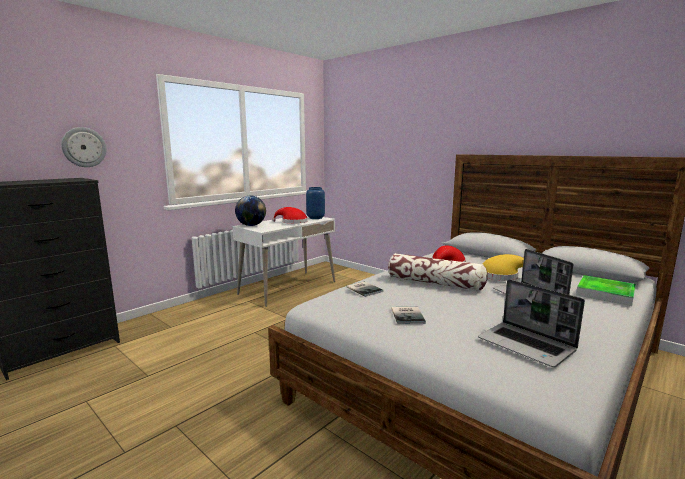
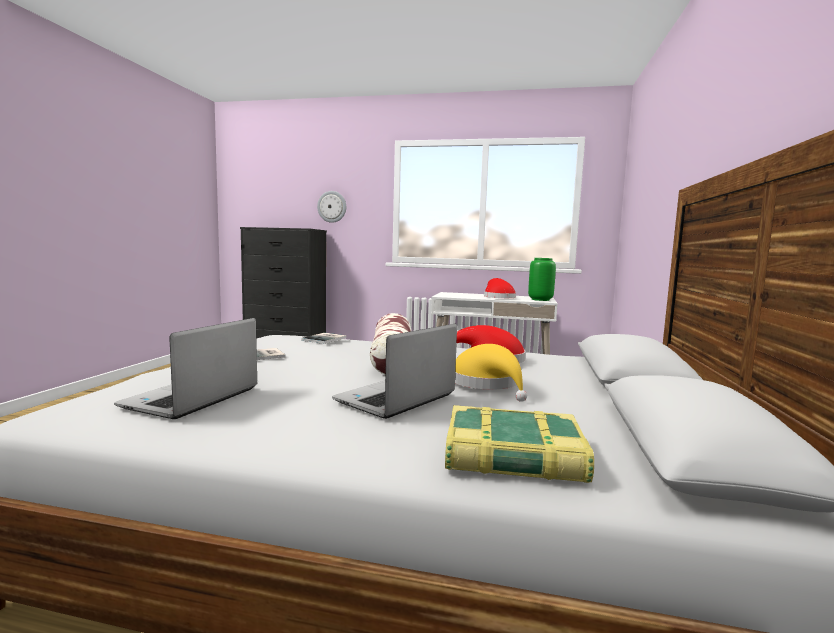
camera: 60 degrees right, 5 degrees down
globe [235,196,266,226] -> none
blue vase [306,187,325,219] -> green vase [528,258,556,301]
tray [576,275,636,306] -> book [445,405,594,483]

